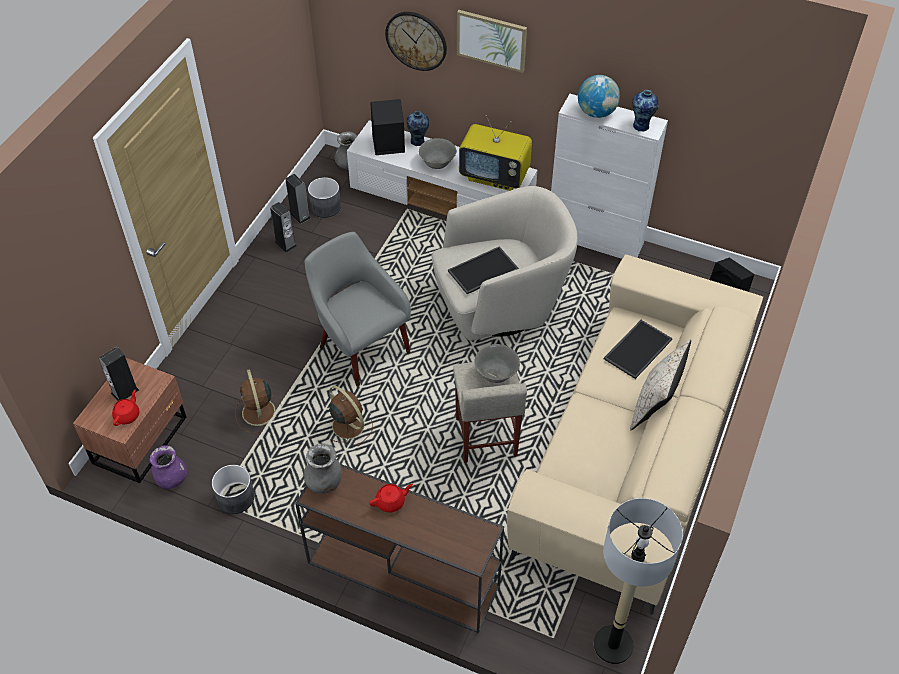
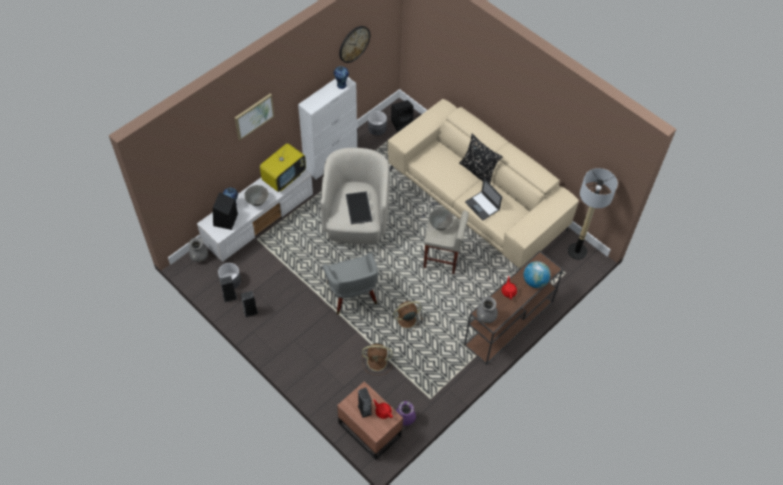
camera: 70 degrees left, 5 degrees up
grey planter [212,465,255,514] -> grey planter moved to [368,111,387,136]
grey armchair [304,232,411,386] -> grey armchair turned 90 degrees counterclockwise [322,253,378,314]
wall clock [385,12,447,71] -> wall clock moved to [339,26,370,63]
globe [578,75,620,118] -> globe moved to [524,261,551,288]
tray [604,320,673,379] -> none
beige pillow [630,339,691,430] -> black pillow [459,134,503,184]
none -> laptop [465,179,502,221]

